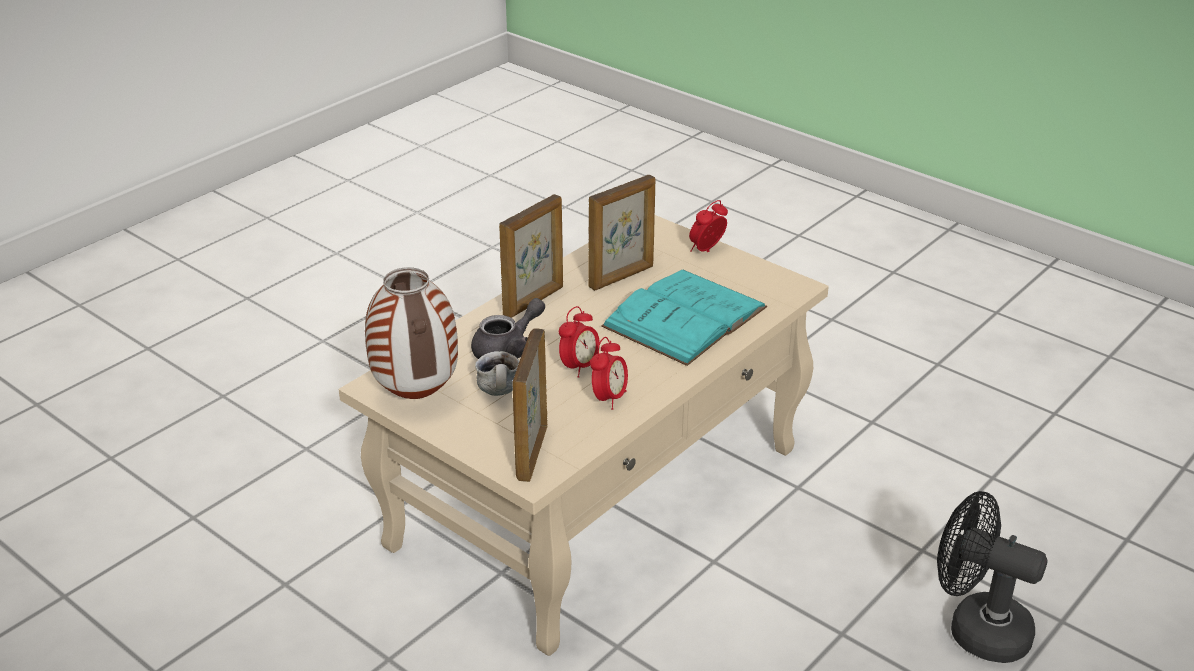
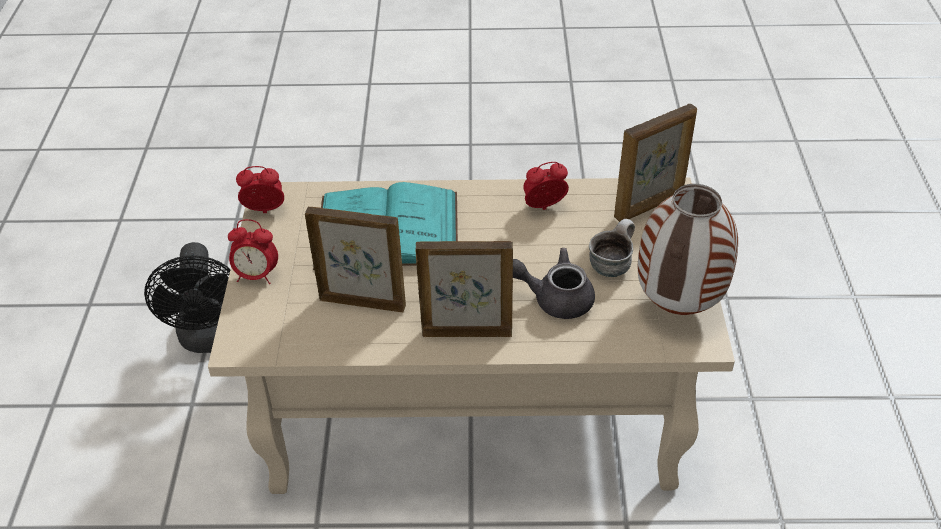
camera: 130 degrees left, 10 degrees up
alarm clock [559,306,600,378] -> alarm clock moved to [236,166,284,213]
black fan [937,491,1048,663] -> black fan moved to [144,242,231,353]

